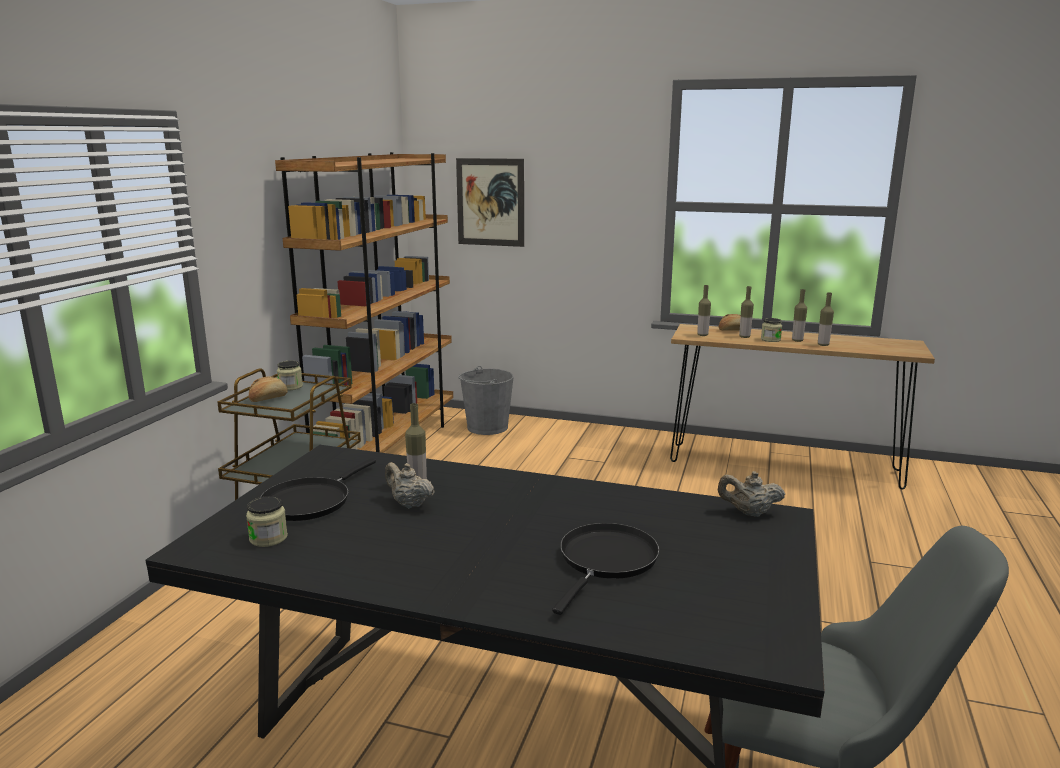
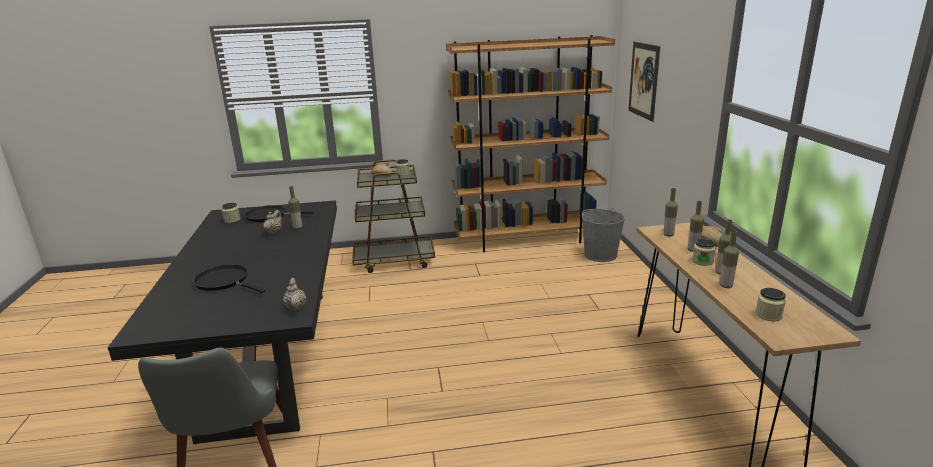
camera: 65 degrees right, 5 degrees up
black frying pan [552,523,659,615] -> black frying pan turned 150 degrees counterclockwise [193,264,265,293]
none -> jar [756,288,786,321]

